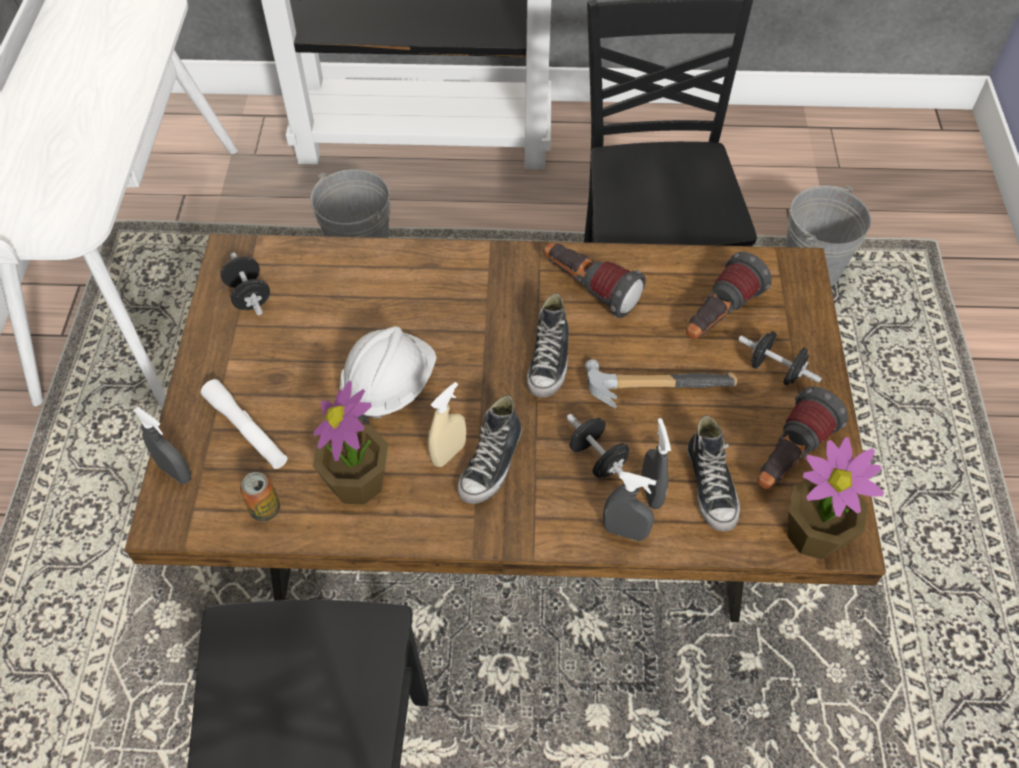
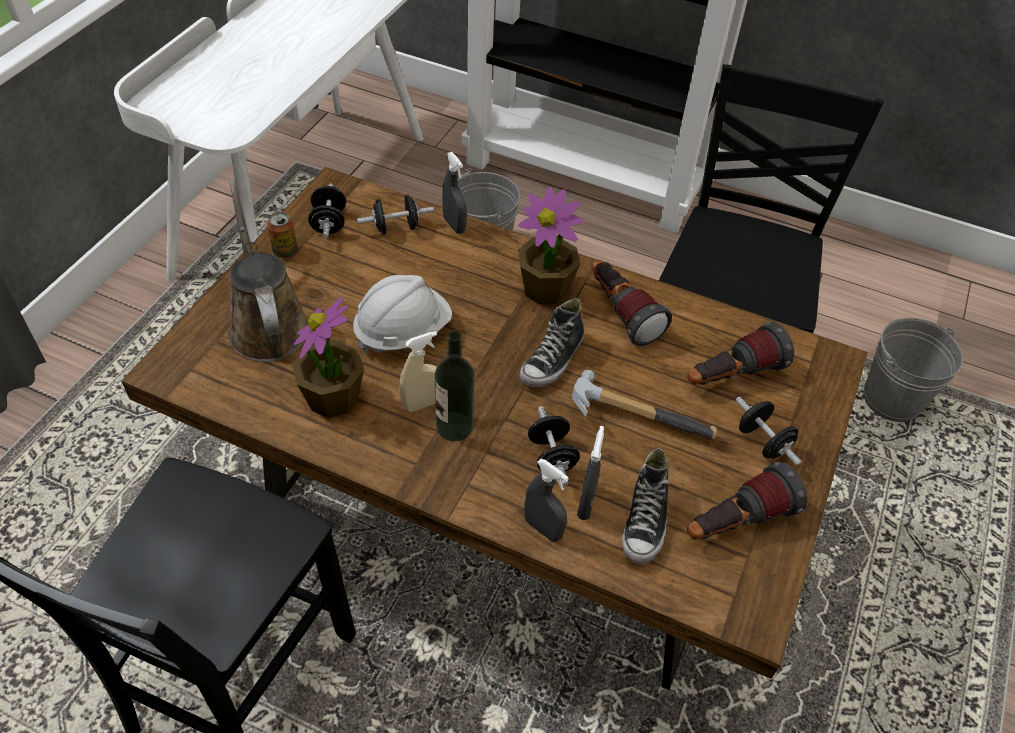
camera: 20 degrees right, 5 degrees down
grey spray bottle [133,406,191,484] -> grey spray bottle moved to [442,152,467,234]
white flashlight [201,379,287,469] -> brown watering can [228,179,309,362]
can [240,472,280,521] -> can moved to [267,212,298,258]
shoe [458,395,522,504] -> bottle [434,331,475,441]
potted plant [787,437,884,559] -> potted plant moved to [518,187,584,305]
none -> black dumbbell [357,195,434,235]

